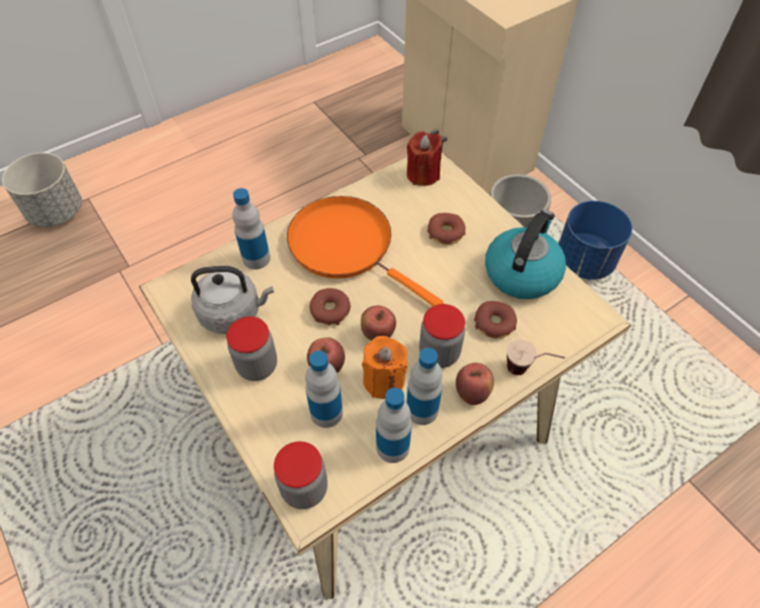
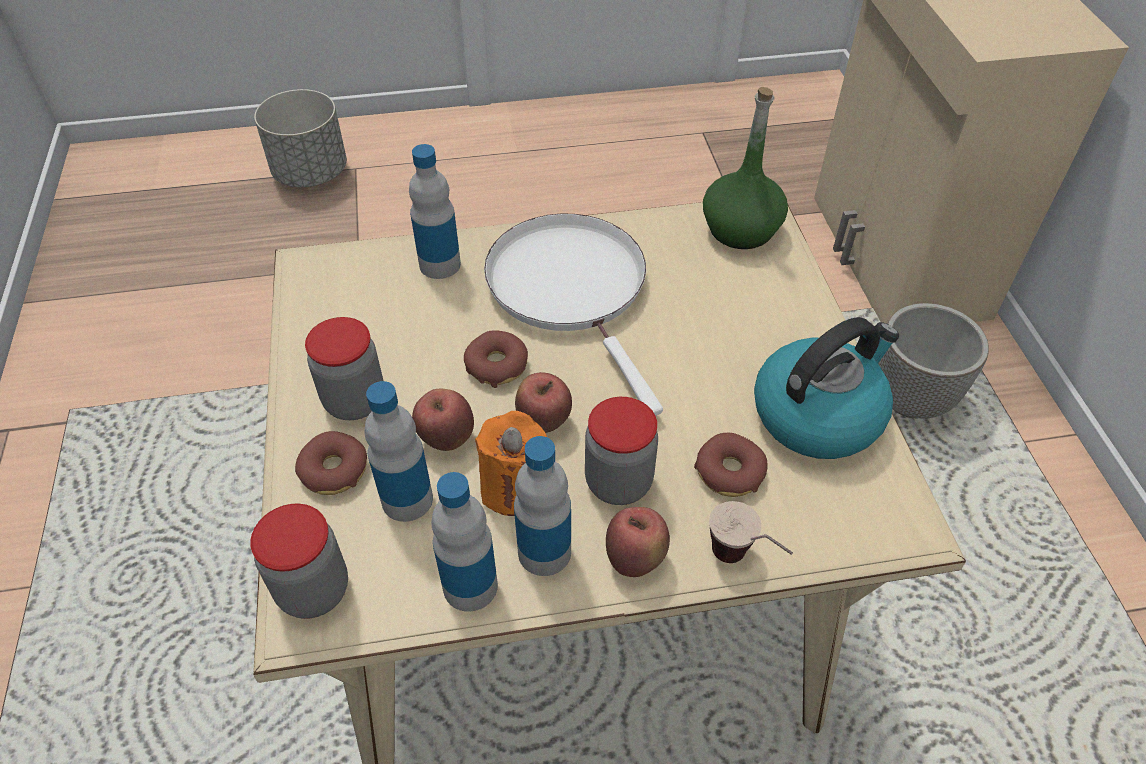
camera: 25 degrees right, 5 degrees down
grey kettle [191,266,274,334] -> none
orange frying pan [287,196,443,306] -> white frying pan [484,214,663,416]
red candle [407,132,442,186] -> green bottle [703,87,788,249]
donut [427,213,466,245] -> donut moved to [295,431,367,495]
blue planter [559,201,632,280] -> none

